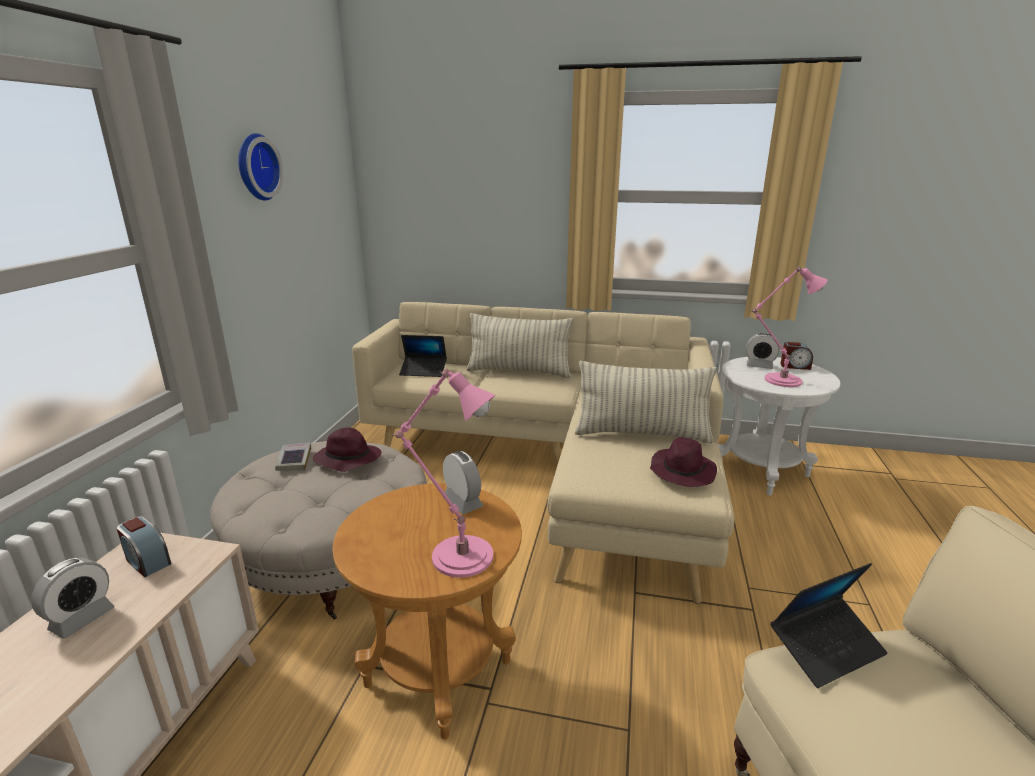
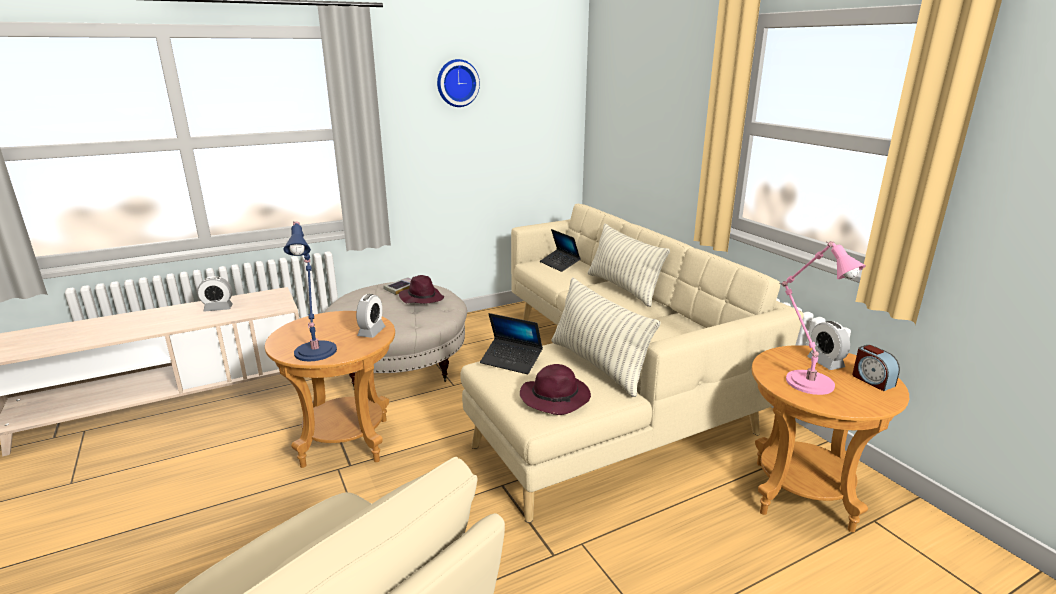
camera: 50 degrees right, 0 degrees up
alarm clock [117,516,171,577] -> none
pink table lamp [392,369,496,578] -> blue table lamp [283,221,337,361]
white side table [718,357,840,495] -> brown side table [752,345,909,532]
laptop [771,563,888,688] -> laptop moved to [480,313,543,374]

